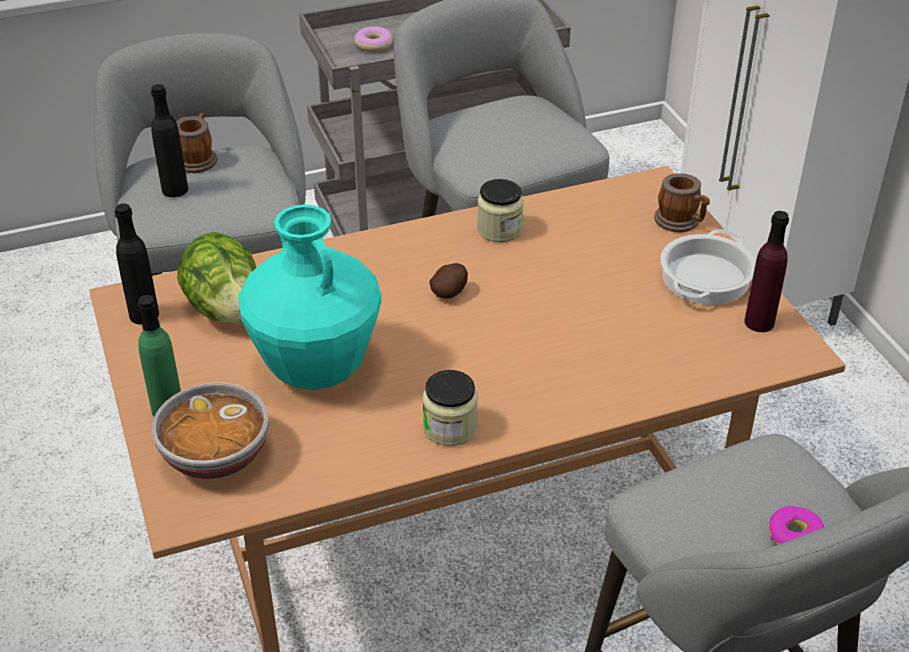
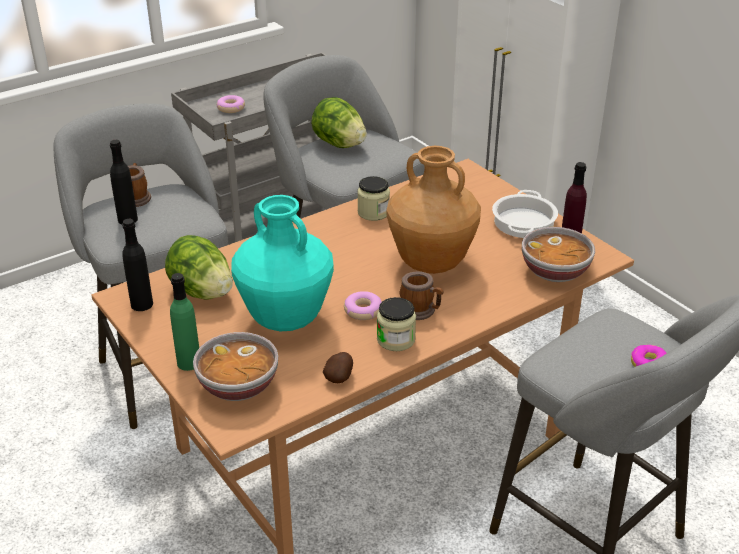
camera: 15 degrees left, 5 degrees down
potato [430,263,468,299] -> potato moved to [323,352,353,383]
mug [654,173,710,232] -> mug moved to [400,271,443,320]
none -> lettuce [311,97,367,148]
none -> donut [344,291,382,320]
none -> brown vase [386,146,481,274]
none -> bowl [522,227,595,282]

